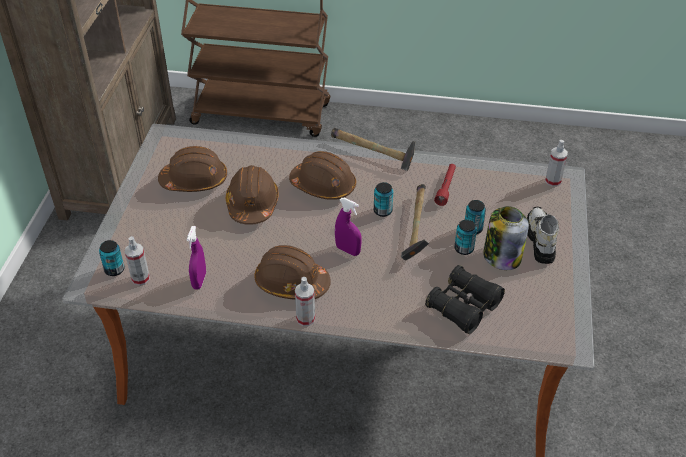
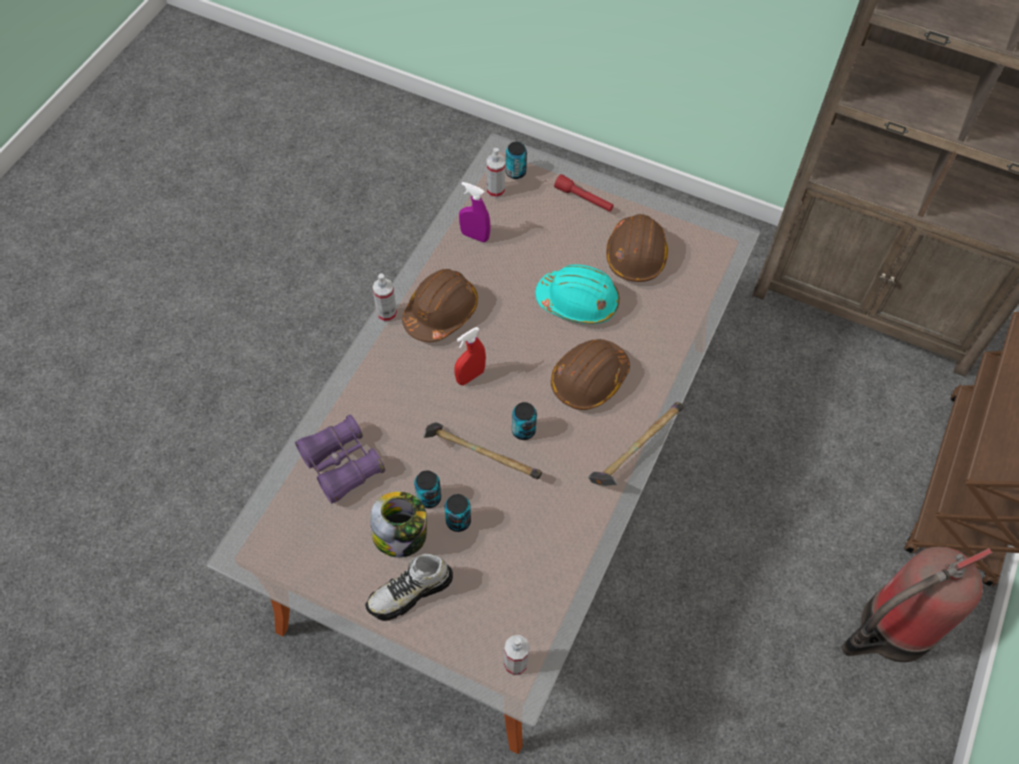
camera: 105 degrees right, 15 degrees up
brown hard hat [226,165,278,225] -> turquoise hard hat [535,264,620,324]
purple spray bottle [335,198,362,256] -> red spray bottle [455,327,486,385]
black binoculars [425,265,505,334] -> purple binoculars [295,414,385,504]
red flashlight [434,164,456,206] -> red flashlight moved to [554,174,614,212]
shoe [527,207,559,264] -> shoe turned 135 degrees clockwise [365,554,453,621]
none -> fire extinguisher [842,546,992,662]

